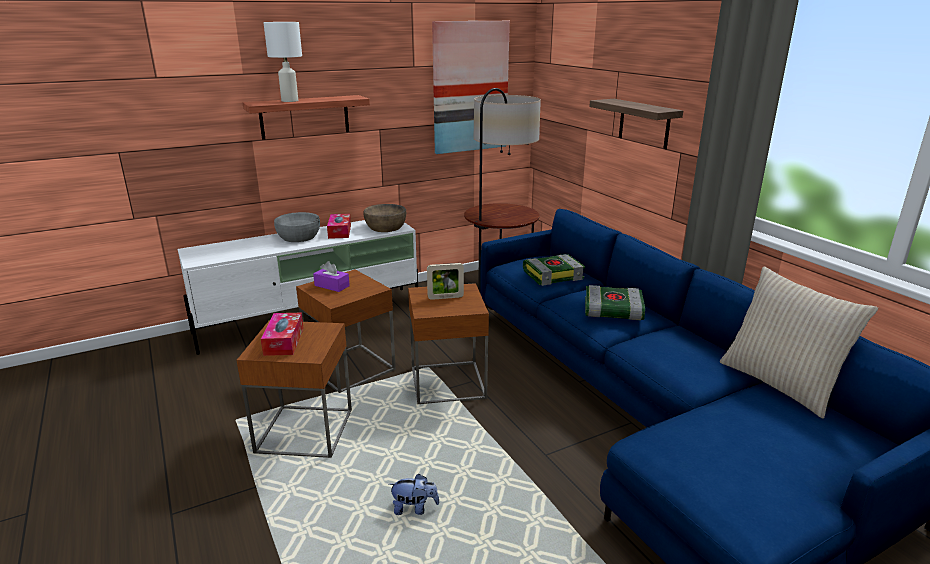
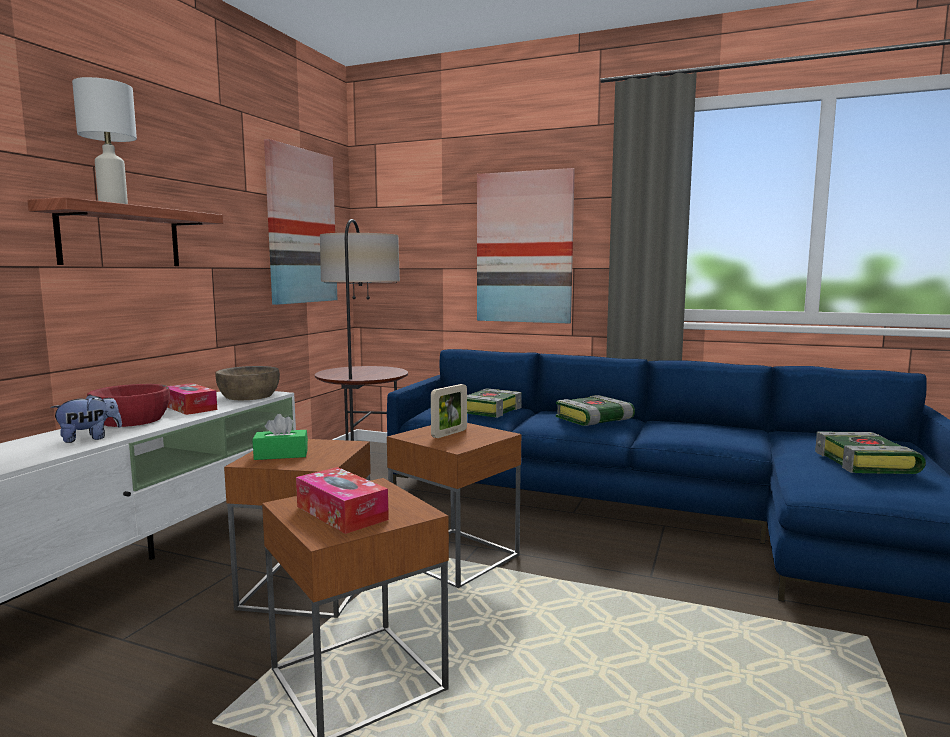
camera: 40 degrees left, 15 degrees down
grey bowl [274,212,320,242] -> red bowl [87,384,170,427]
purple tissue box [313,261,350,292] -> green tissue box [253,414,308,460]
plush toy [389,474,439,515] -> plush toy moved to [50,394,122,443]
shelf [589,99,683,149] -> picture [477,168,575,323]
beige pillow [720,267,878,419] -> none
none -> book [815,431,926,474]

